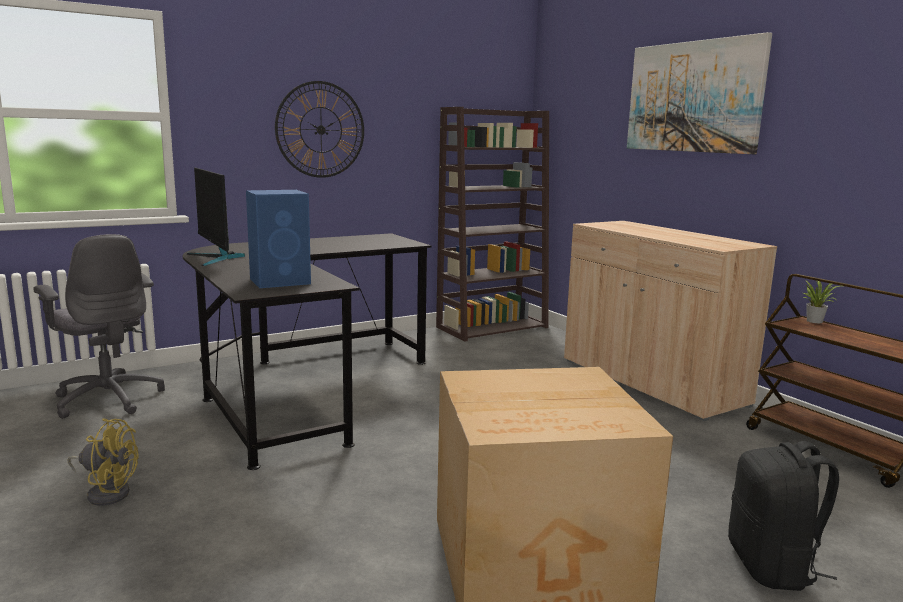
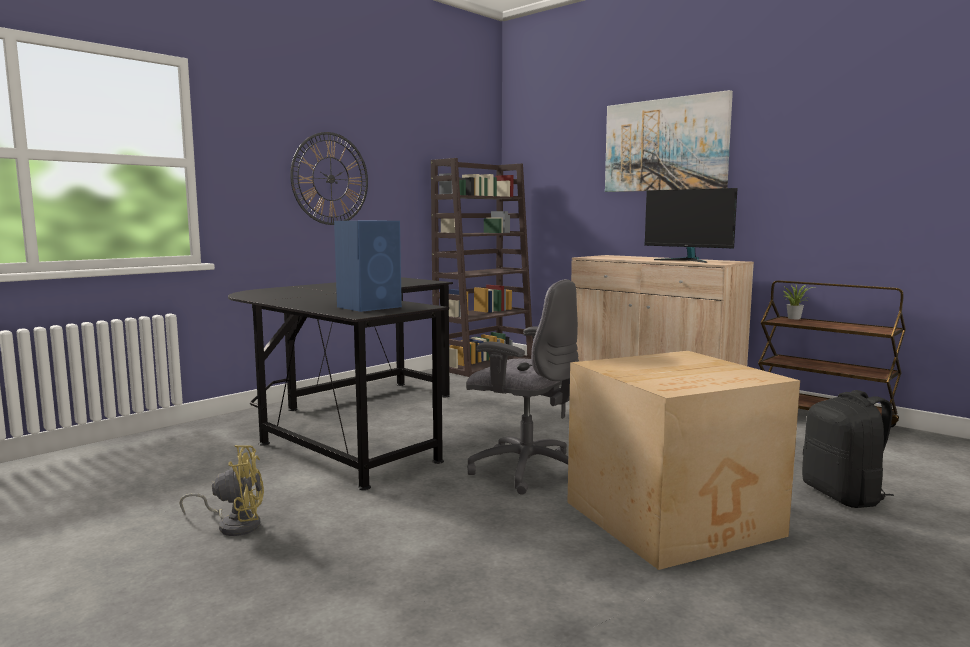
camera: 15 degrees left, 5 degrees down
grey office chair [34,234,165,419] -> grey office chair moved to [466,279,579,495]
monitor [186,168,245,266] -> monitor moved to [644,188,737,263]

